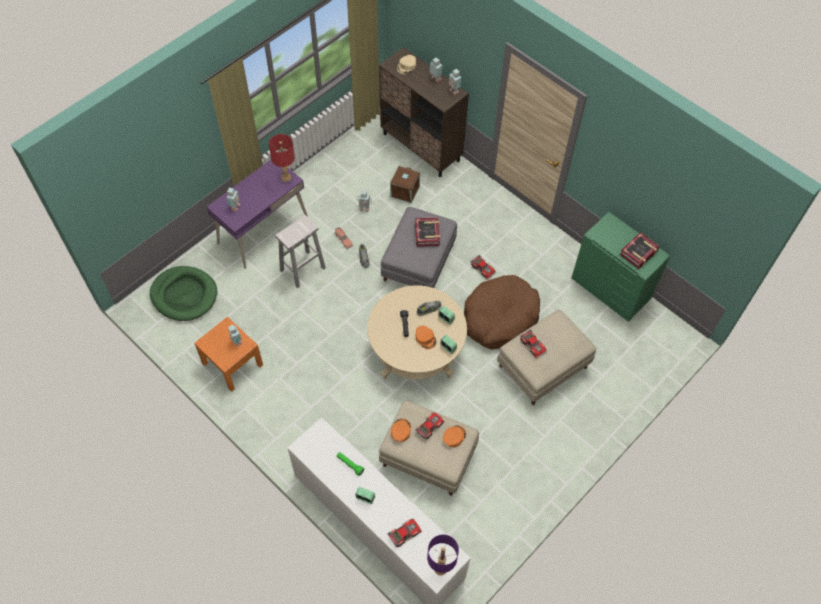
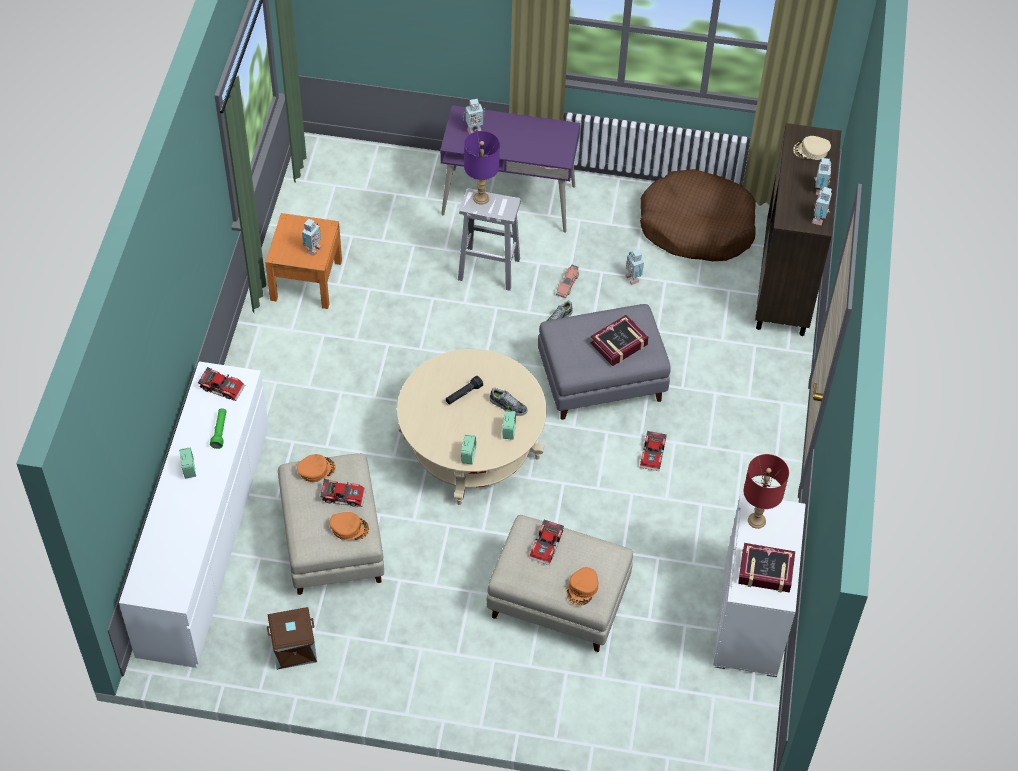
camera: 55 degrees right, 5 degrees down
green dog bed [150,266,217,321] -> none
red table lamp [269,134,295,182] -> red table lamp moved to [744,454,789,529]
toy car [387,518,422,547] -> toy car moved to [198,367,245,401]
brown storage box [390,166,420,203] -> brown storage box moved to [267,607,317,670]
orange cap [415,325,436,349] -> orange cap moved to [566,567,599,606]
purple table lamp [427,535,459,575] -> purple table lamp moved to [464,131,500,204]
brown dog bed [464,275,540,349] -> brown dog bed moved to [640,169,756,261]
green dresser [571,212,670,322] -> white dresser [713,494,806,677]

